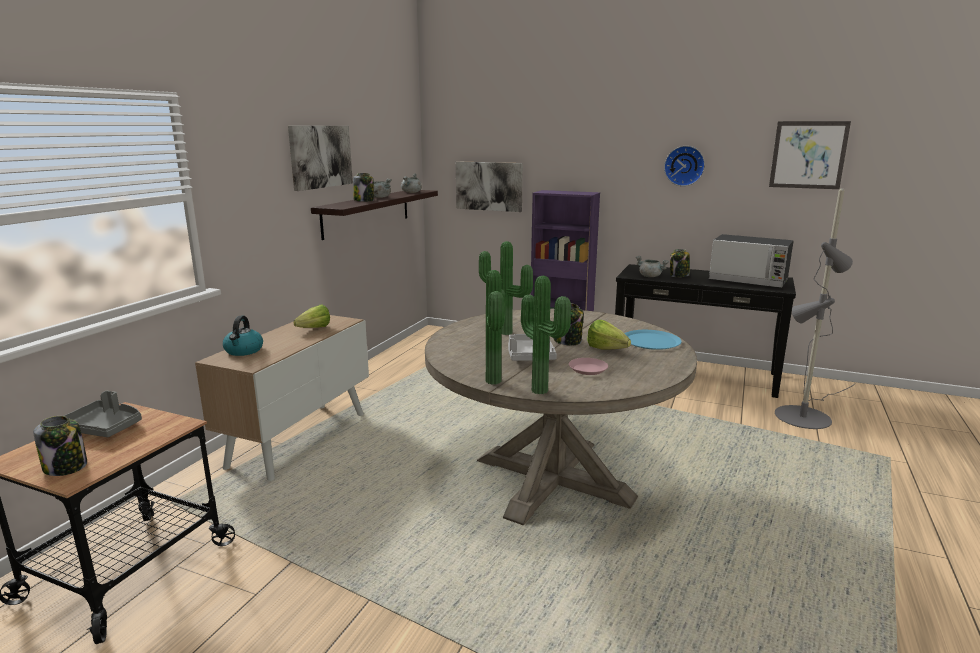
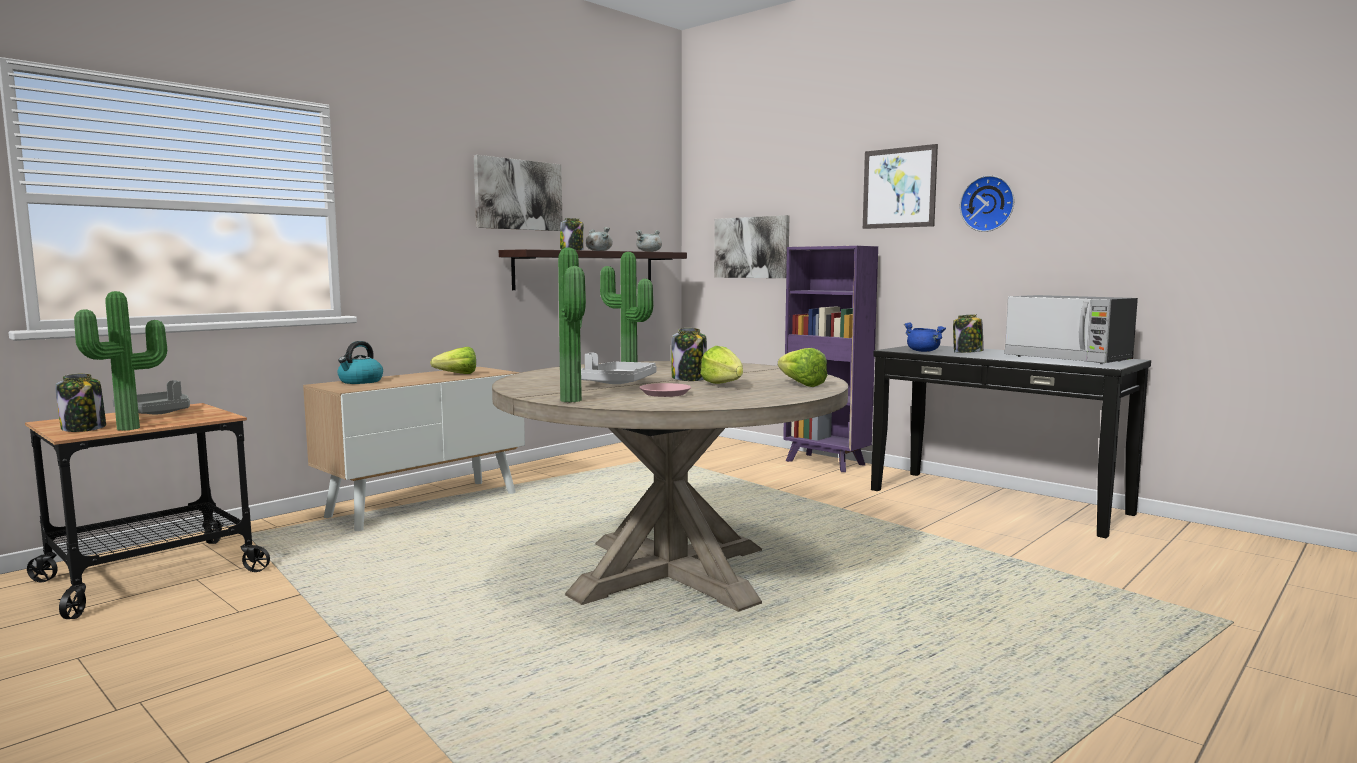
camera: 20 degrees right, 10 degrees down
potted plant [486,270,506,385] -> potted plant moved to [74,291,167,431]
blue plate [624,330,682,350] -> lettuce [778,348,828,387]
grey cooking pot [636,256,669,277] -> blue cooking pot [904,322,946,352]
picture [769,121,851,189] -> picture moved to [863,144,938,229]
grey floor lamp [775,188,856,429] -> none

